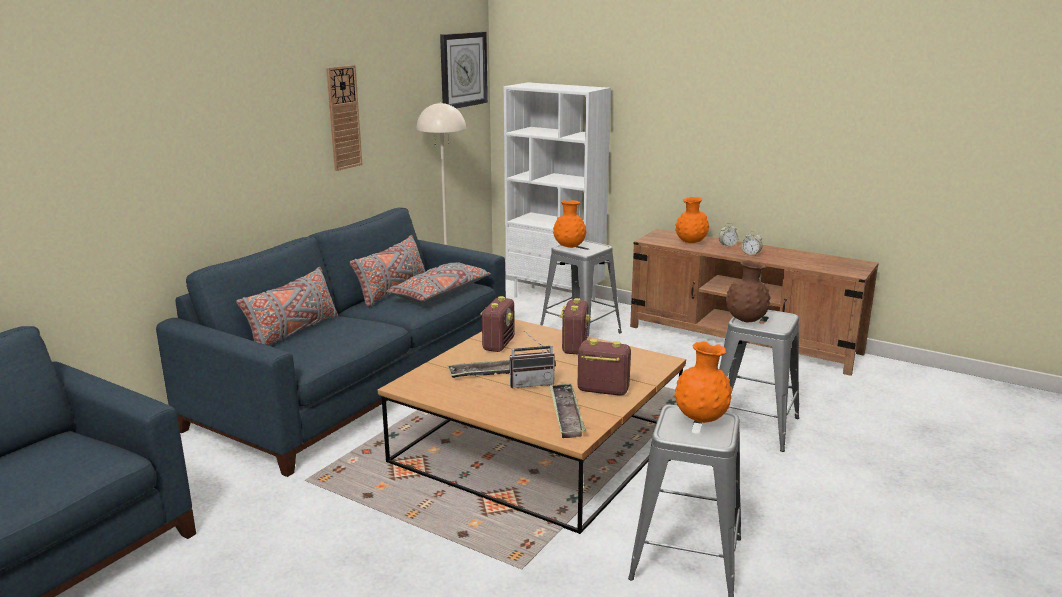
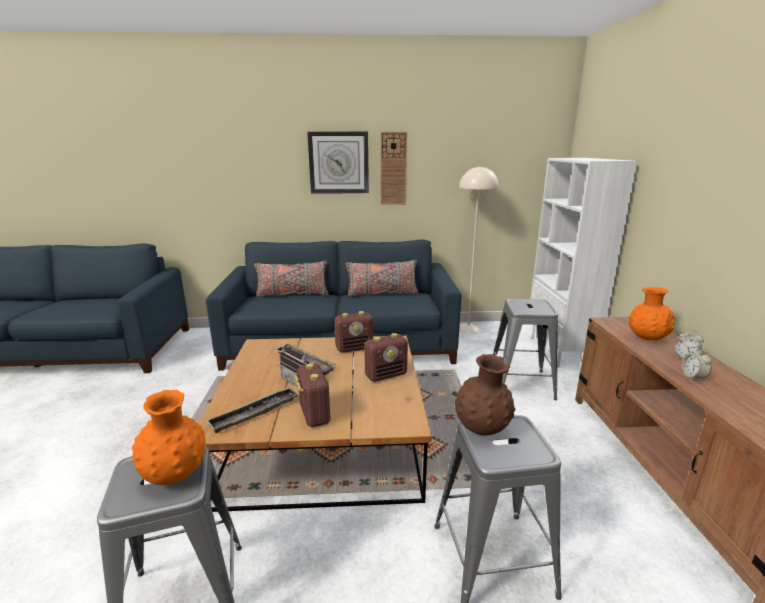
camera: 55 degrees right, 0 degrees up
grey pillow [386,263,491,303] -> none
wall clock [440,32,488,108] -> wall clock moved to [307,131,369,194]
orange vase [553,200,587,248] -> none

